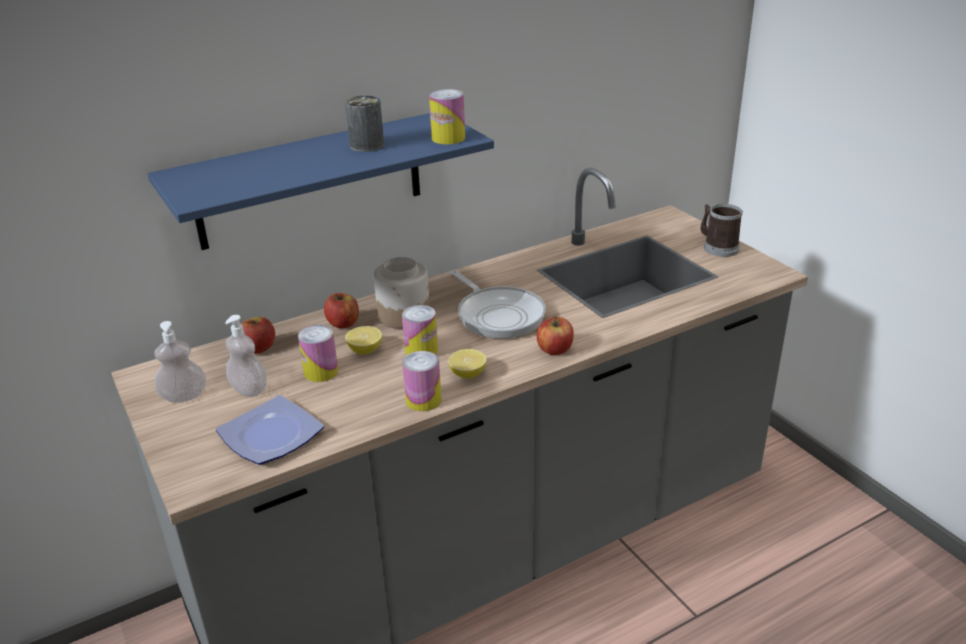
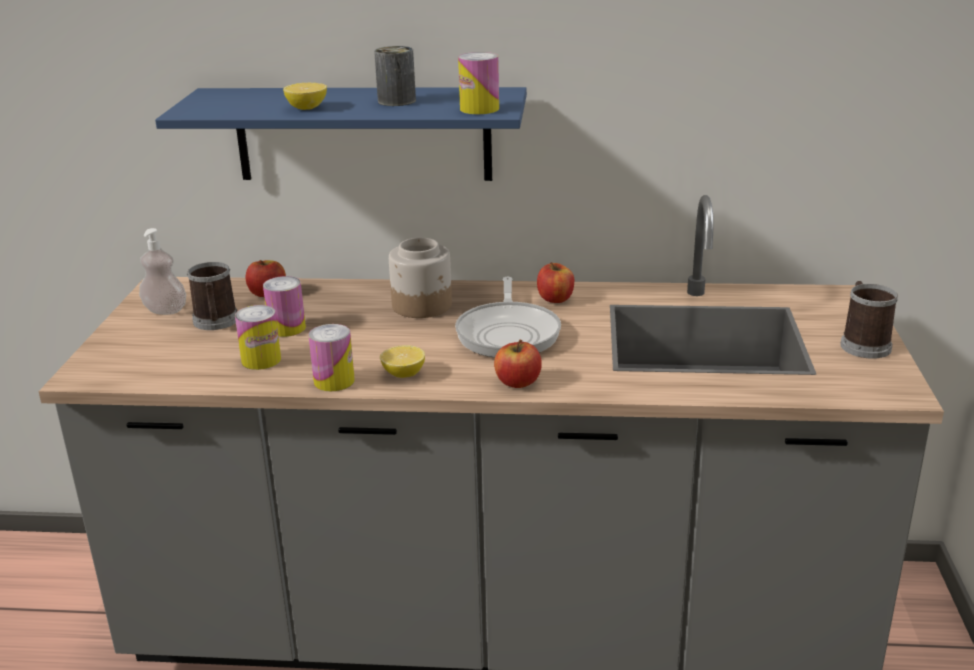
camera: 35 degrees right, 5 degrees down
plate [216,395,324,465] -> none
soap dispenser [225,315,267,397] -> mug [187,262,237,330]
apple [324,293,359,328] -> apple moved to [537,262,574,303]
lemon [345,326,382,354] -> lemon moved to [283,83,327,110]
can [402,305,438,355] -> can moved to [235,305,281,370]

